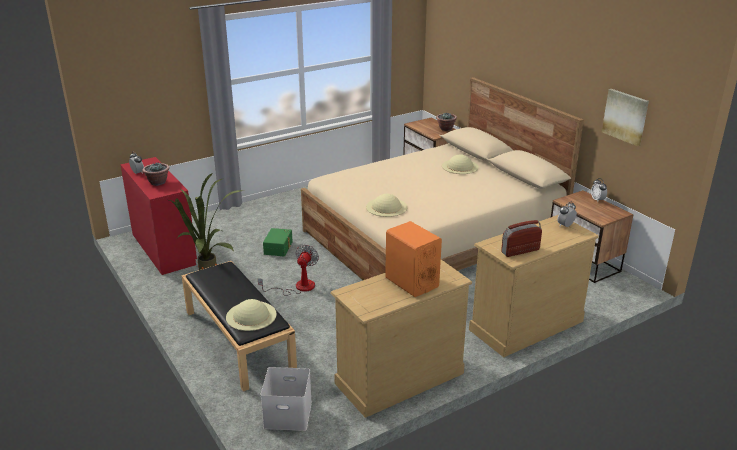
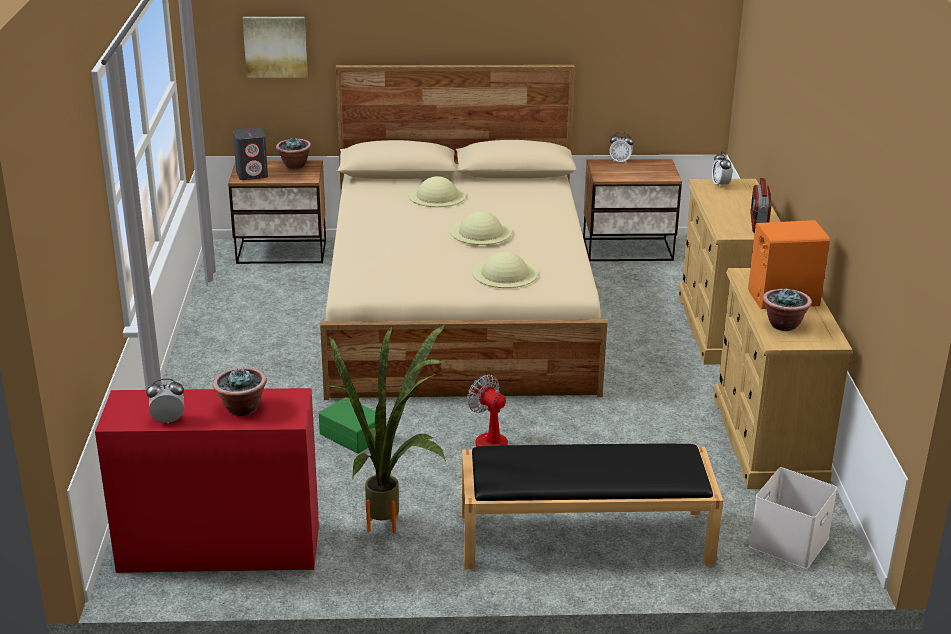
camera: 60 degrees left, 0 degrees up
beige hat [226,299,277,331] -> beige hat moved to [450,211,512,245]
picture [602,89,649,146] -> picture moved to [242,17,308,78]
none -> grey speaker [233,127,268,180]
none -> potted plant [763,288,812,331]

